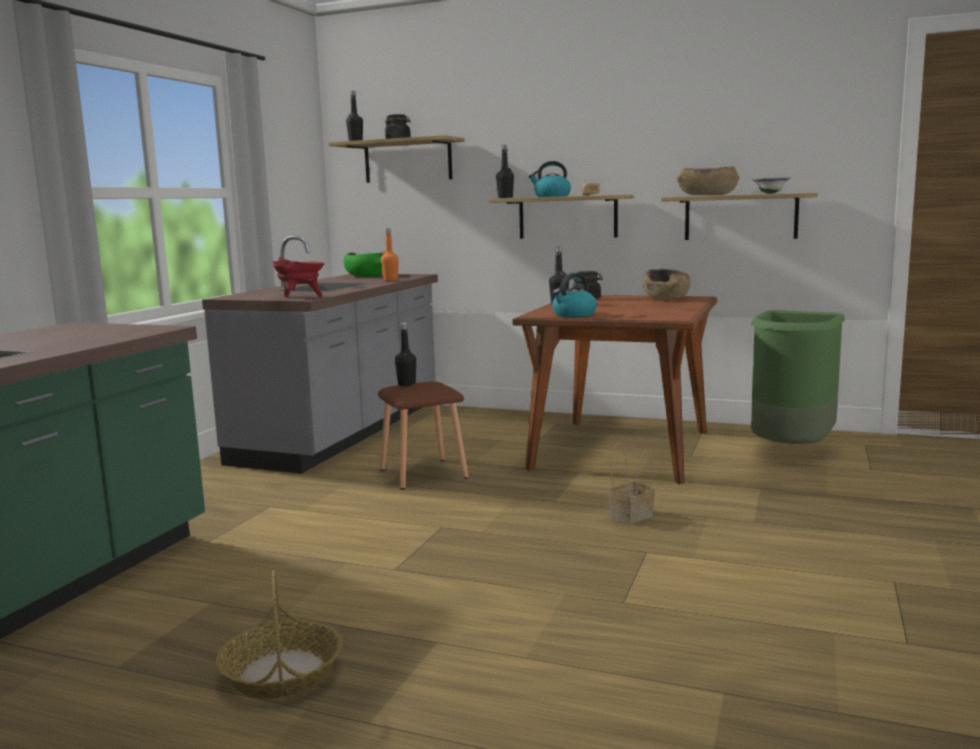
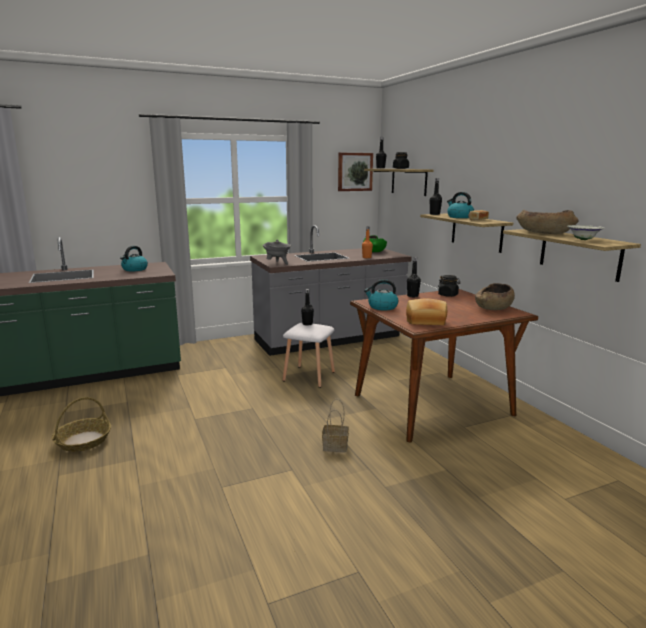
camera: 45 degrees right, 5 degrees up
red cooking pot [272,256,325,297] -> grey cooking pot [263,240,291,265]
brown stool [378,381,469,490] -> white stool [283,323,335,388]
green trash can [751,310,845,444] -> none
none -> kettle [120,246,148,272]
none -> picture [338,153,373,191]
none -> bread [406,298,447,325]

